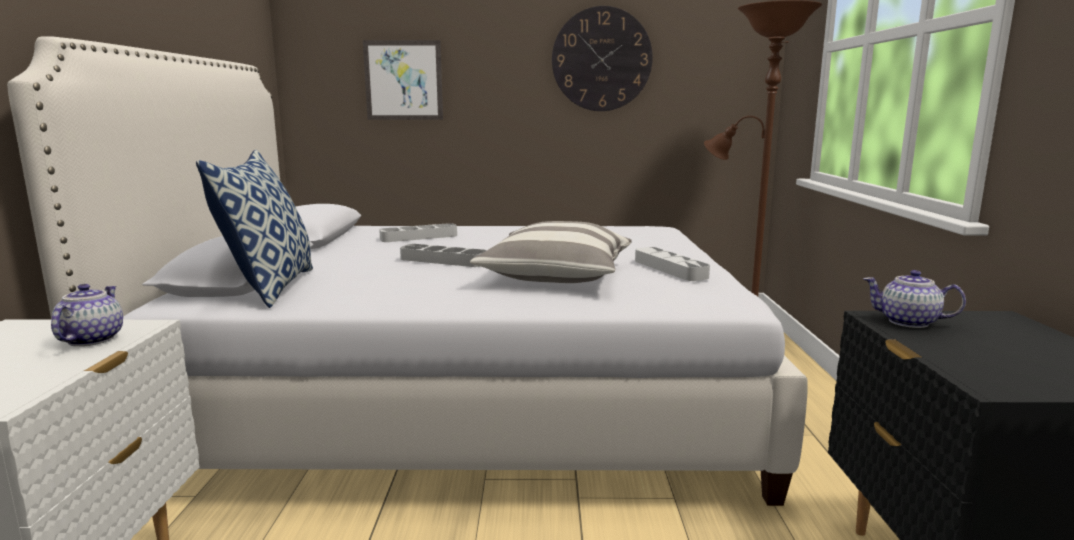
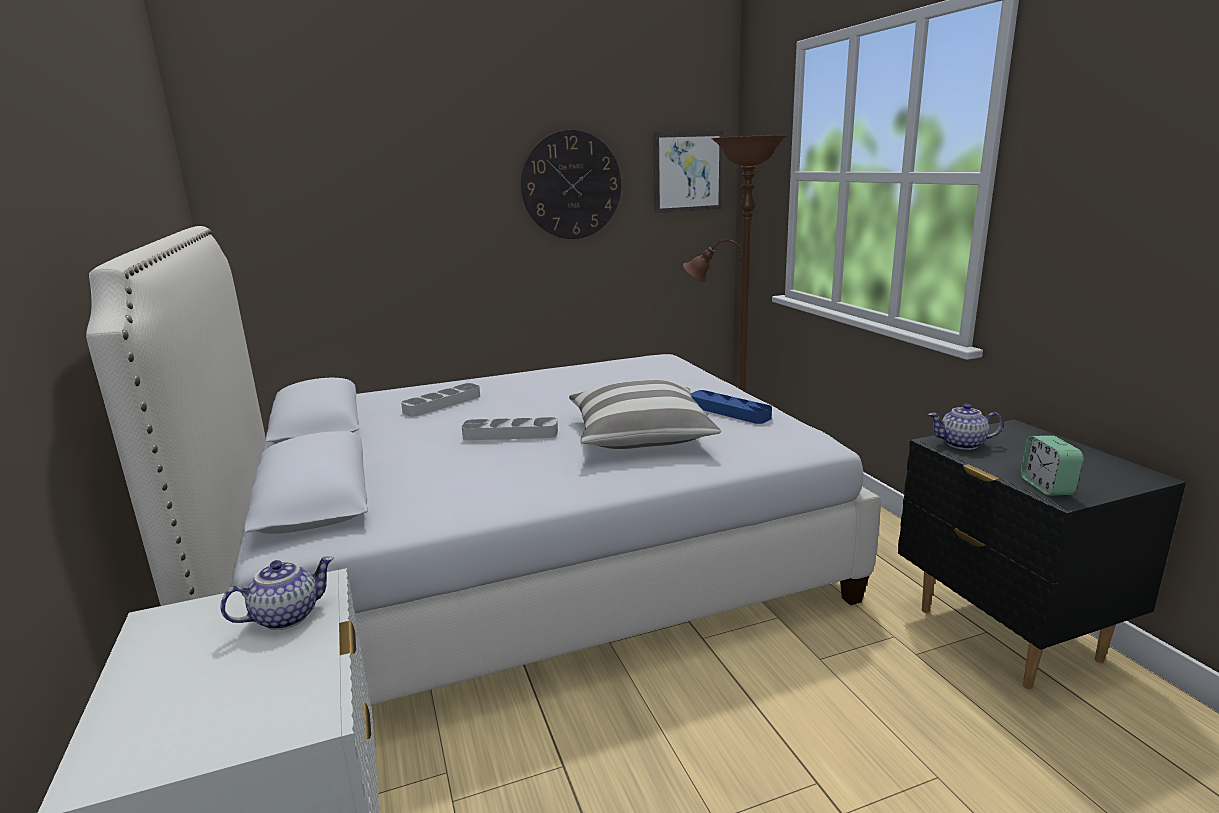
camera: 20 degrees left, 5 degrees up
teapot [51,284,123,346] -> teapot turned 75 degrees clockwise [220,556,334,630]
pillow [196,150,313,308] -> none
picture [363,40,443,120] -> picture moved to [654,131,724,213]
grey tray [635,247,710,281] -> blue tray [690,390,772,424]
none -> alarm clock [1020,436,1083,496]

